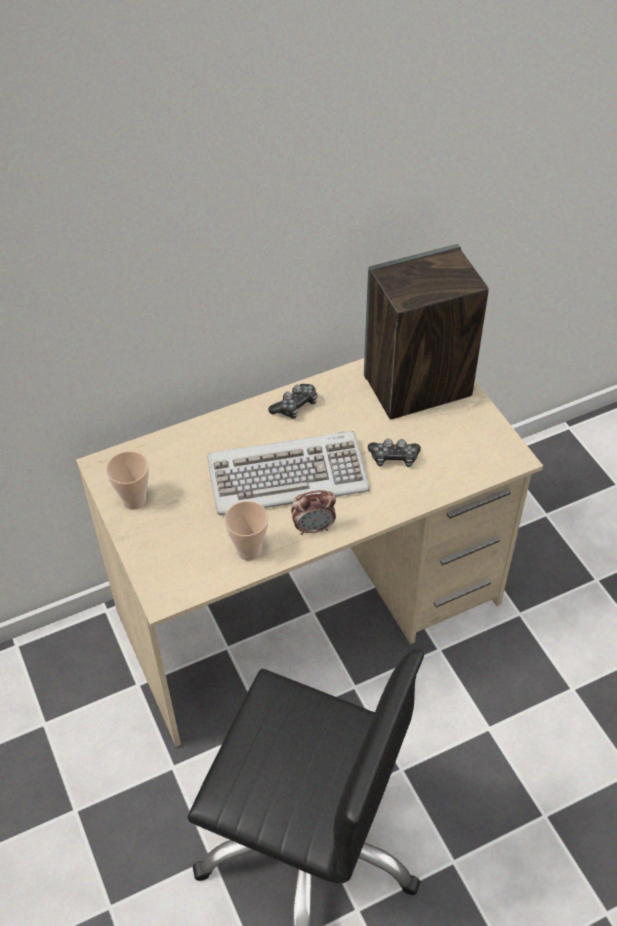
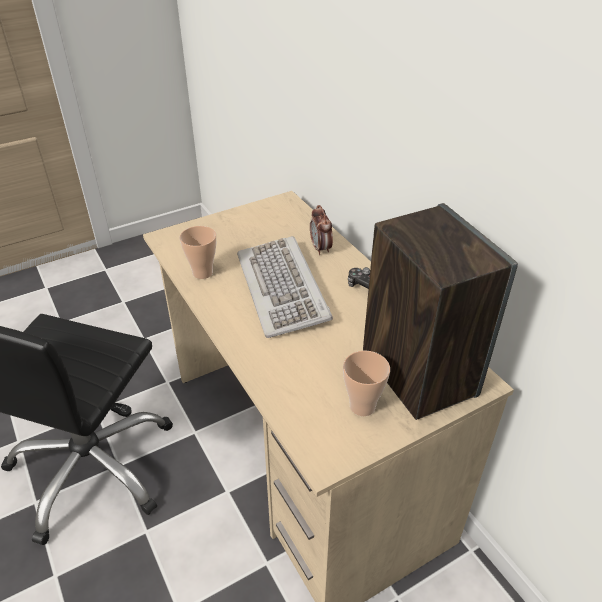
camera: 85 degrees right, 10 degrees down
cup [106,451,149,510] -> cup moved to [343,350,390,416]
alarm clock [291,490,336,535] -> alarm clock moved to [310,205,333,255]
game controller [368,439,421,467] -> none

